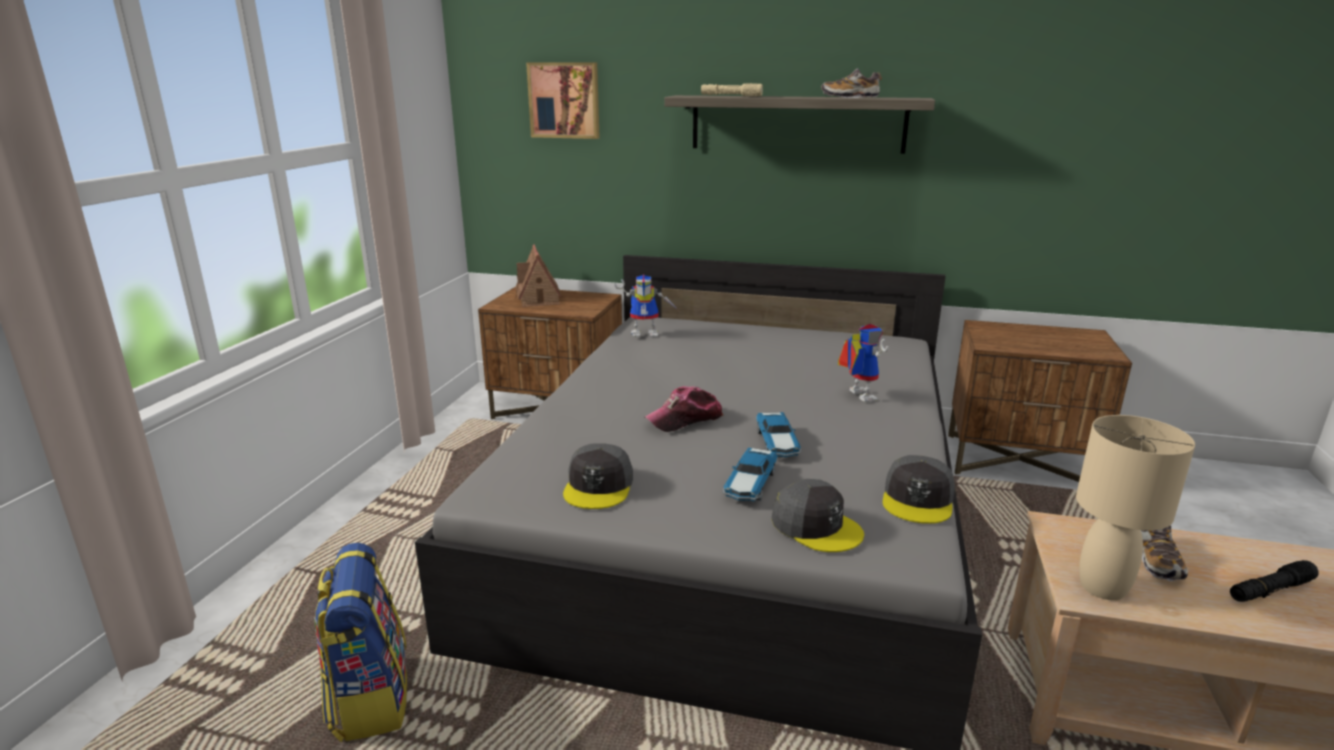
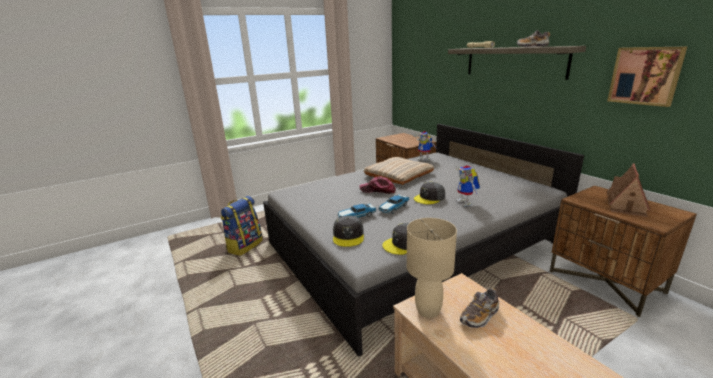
camera: 45 degrees right, 0 degrees up
toy house [515,244,562,307] -> toy house moved to [605,164,651,217]
picture [526,62,600,139] -> picture moved to [607,47,687,107]
grey cap [563,443,633,509] -> grey cap moved to [414,182,445,204]
toy robot [838,324,889,402] -> toy robot turned 135 degrees clockwise [456,165,480,207]
black flashlight [1230,560,1318,602] -> none
none -> beige pillow [364,157,434,185]

